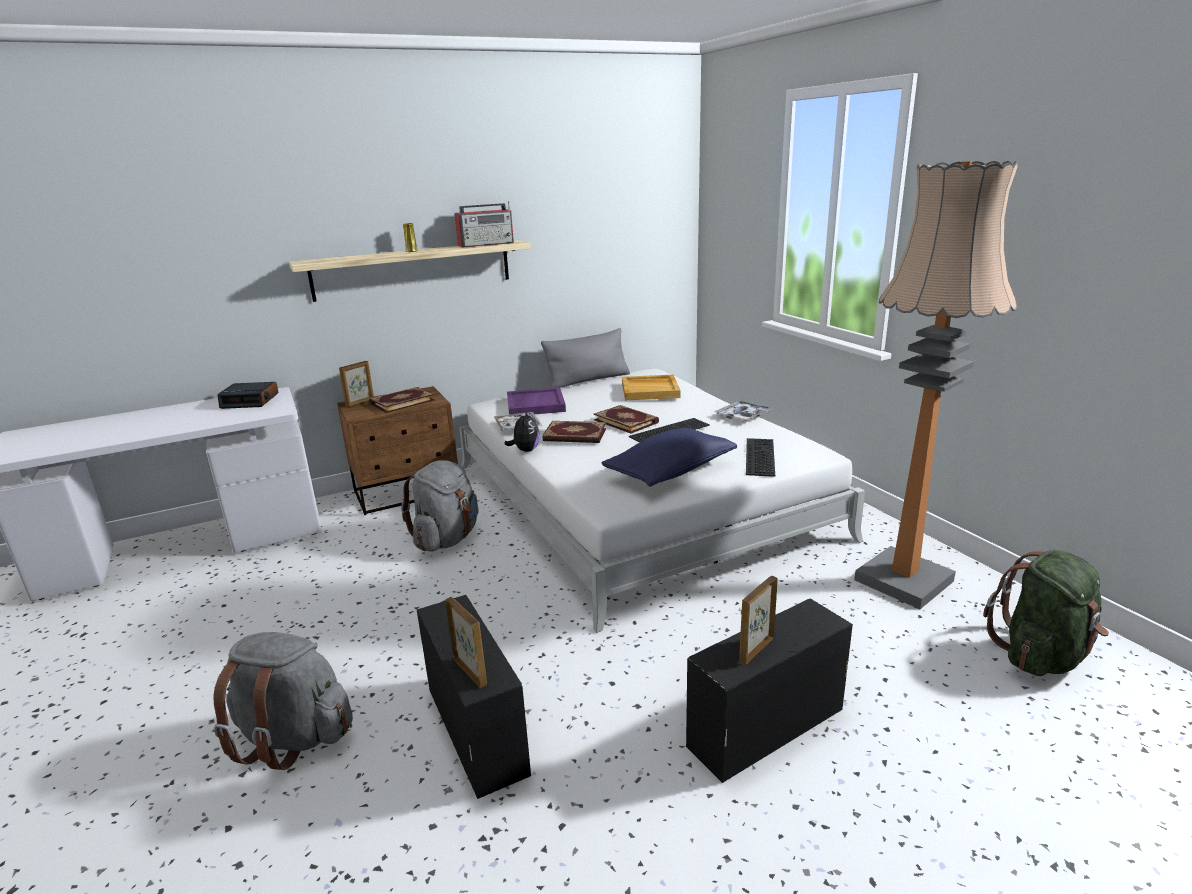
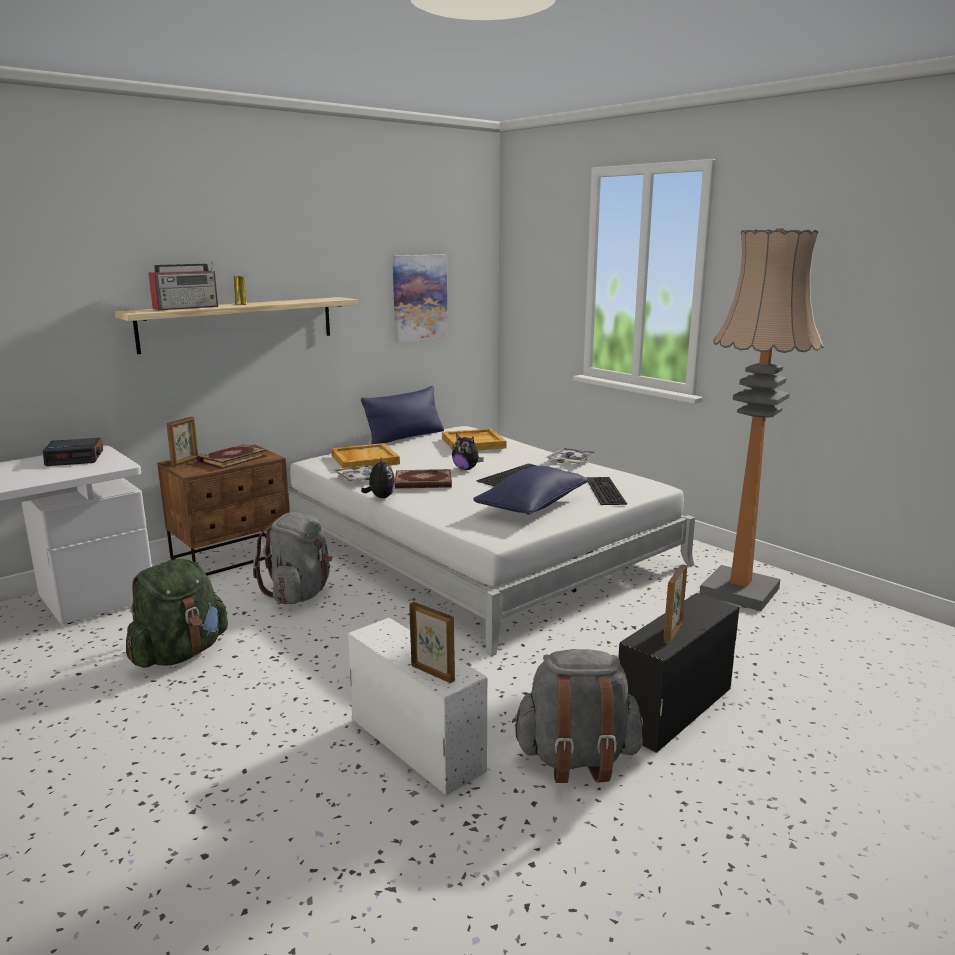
camera: 15 degrees left, 5 degrees down
grey backpack [213,632,353,770] -> grey backpack moved to [512,649,643,783]
black storage box [417,595,531,799] -> white storage box [348,618,487,795]
radio [455,201,514,248] -> radio moved to [148,261,218,310]
purple tray [507,387,566,416] -> beige tray [331,443,400,470]
grey pillow [541,328,630,388] -> blue pillow [361,386,444,444]
book [594,405,659,434] -> plush toy [452,434,484,470]
green backpack [983,550,1109,676] -> green backpack moved to [126,559,228,668]
none -> picture [392,254,448,343]

